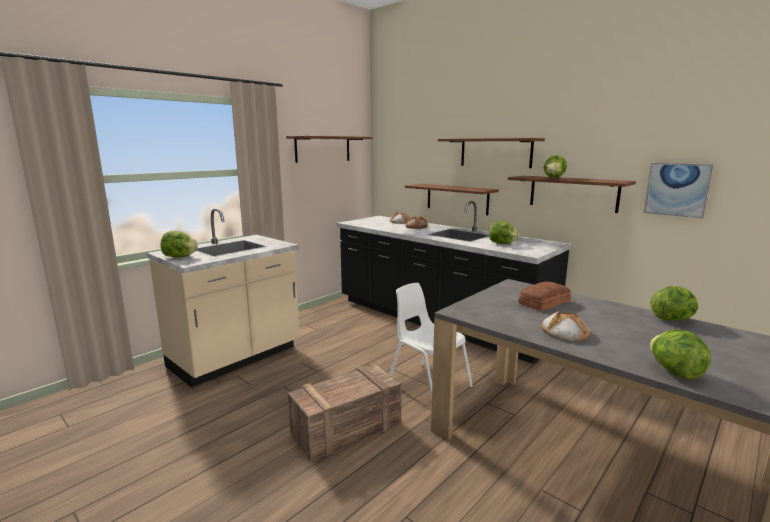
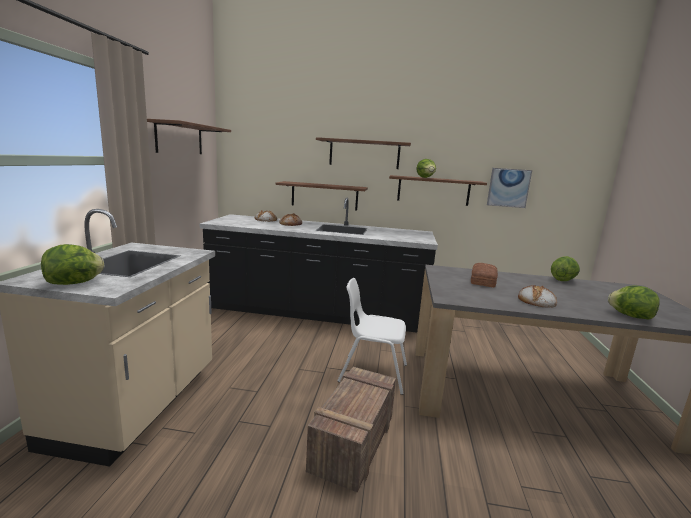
camera: 35 degrees left, 0 degrees up
lettuce [489,221,519,244] -> none

